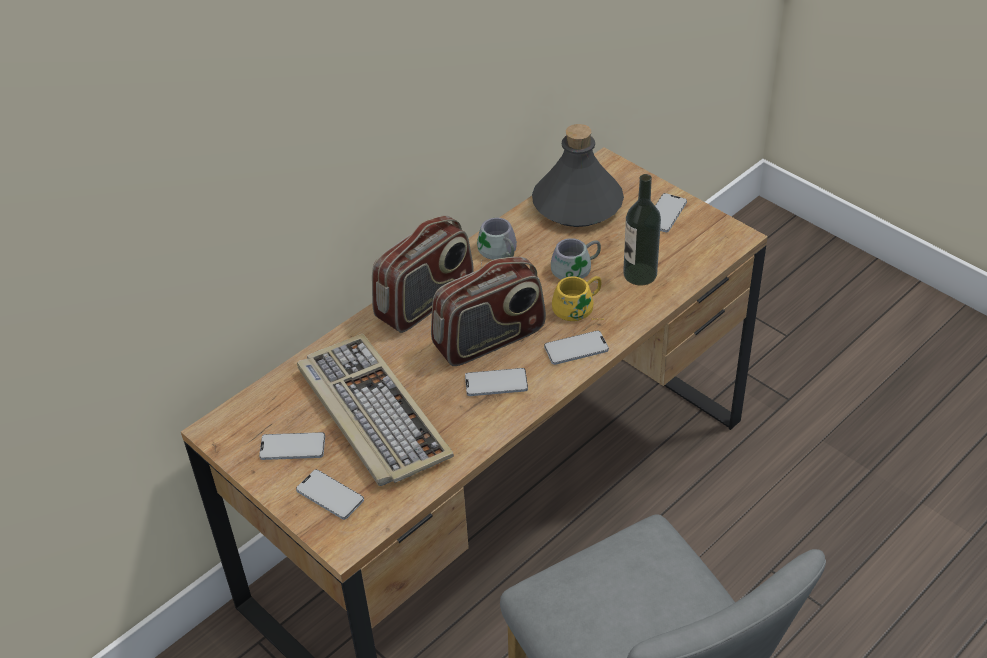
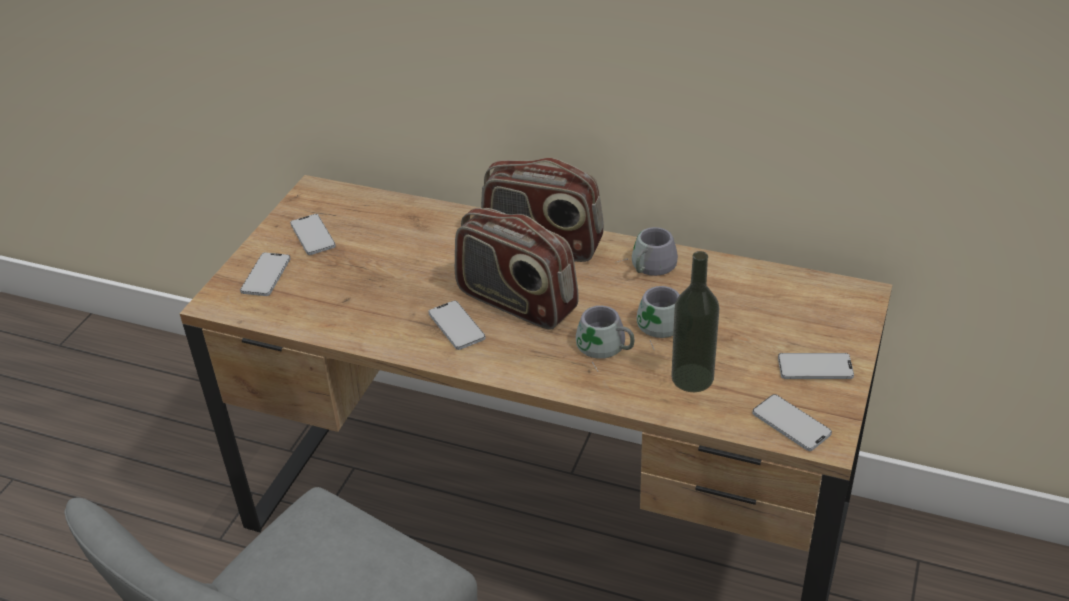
camera: 65 degrees right, 5 degrees down
keyboard [297,334,454,486] -> none
grey bottle [532,124,624,227] -> none
phone [544,330,609,365] -> phone moved to [752,394,832,451]
yellow mug [552,276,602,321] -> grey mug [576,306,634,372]

